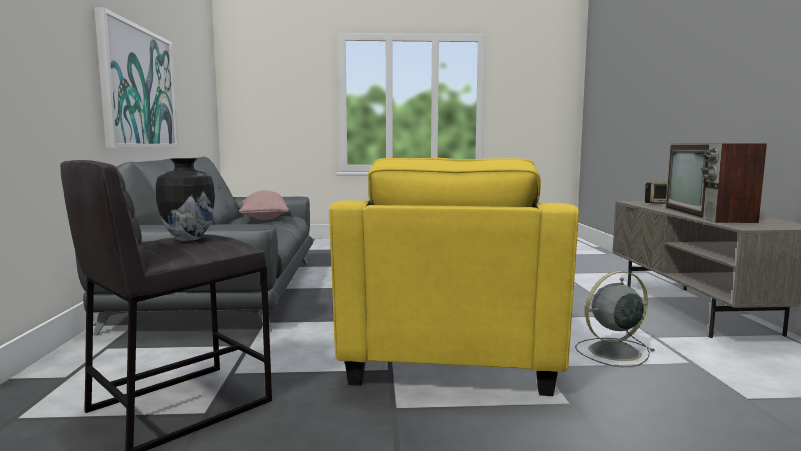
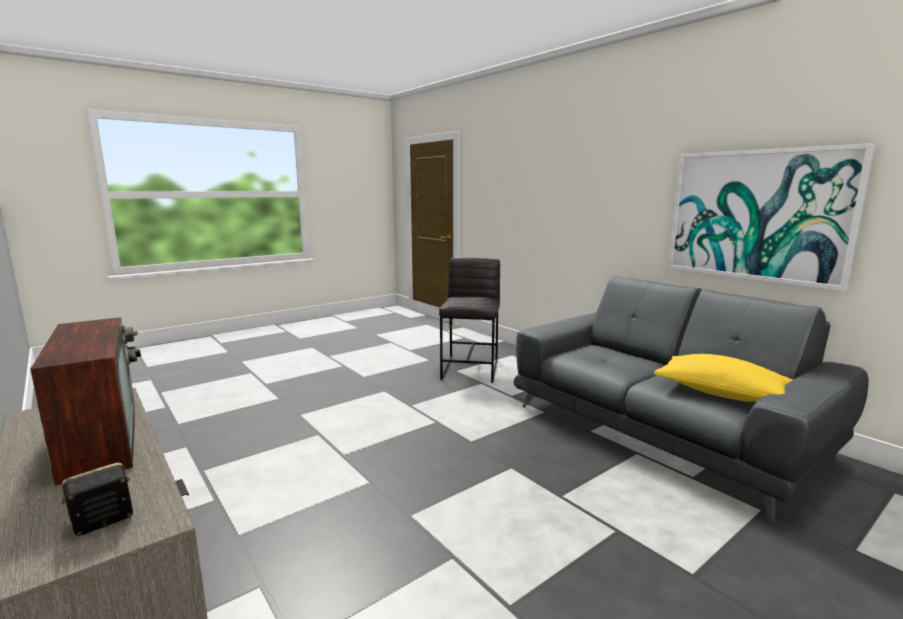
camera: 145 degrees right, 5 degrees up
vase [156,158,215,241] -> none
pink pillow [239,190,289,220] -> yellow pillow [654,354,794,402]
yellow armchair [329,158,579,396] -> none
grey fan [575,271,655,367] -> none

